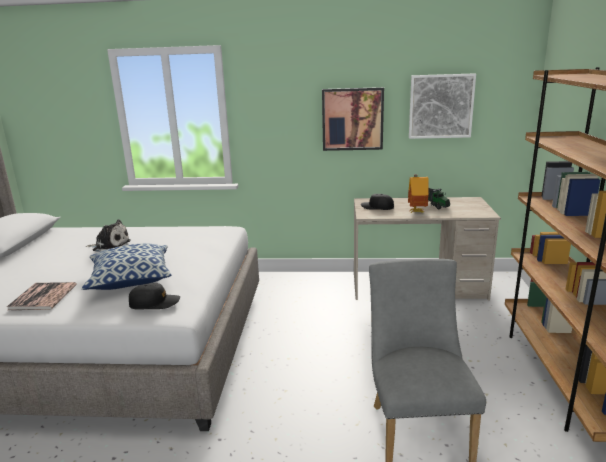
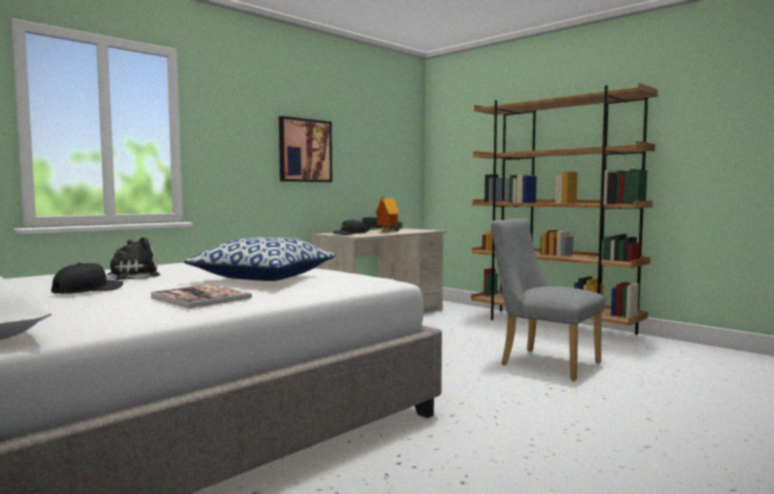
camera: 50 degrees left, 15 degrees down
black cap [129,283,180,310] -> black cap moved to [51,263,123,294]
picture [409,73,476,139] -> none

